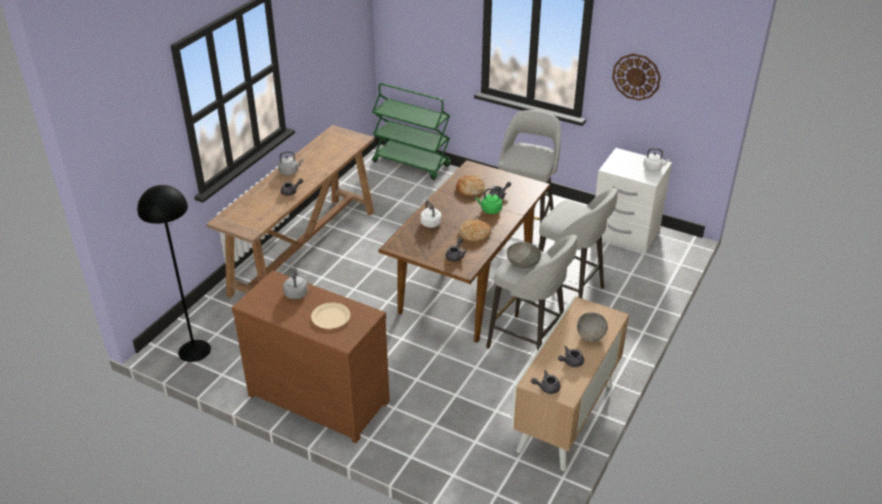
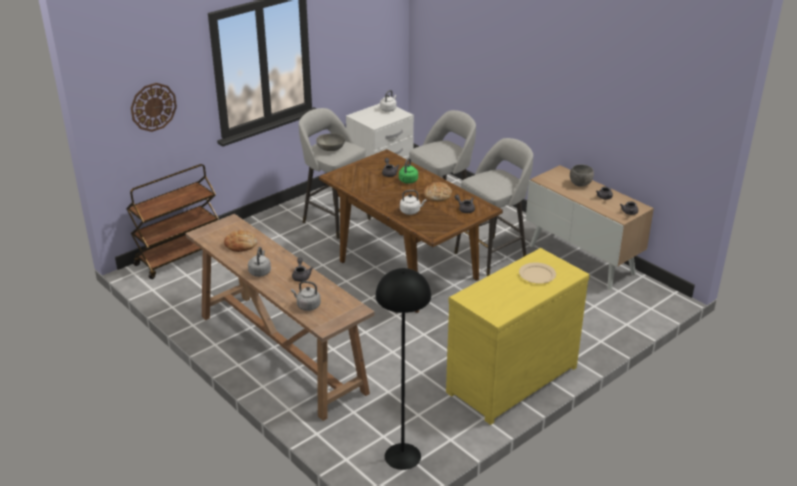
camera: 70 degrees left, 5 degrees down
brown dresser [232,270,390,443] -> yellow dresser [446,248,590,425]
grey kettle [283,268,308,299] -> grey kettle moved to [291,281,321,311]
green cart [372,83,451,180] -> brown cart [126,164,219,279]
bread [456,175,485,196] -> bread moved to [224,230,257,252]
grey bowl [507,242,542,269] -> grey bowl moved to [316,133,345,151]
wall clock [612,53,661,101] -> wall clock moved to [131,83,177,132]

